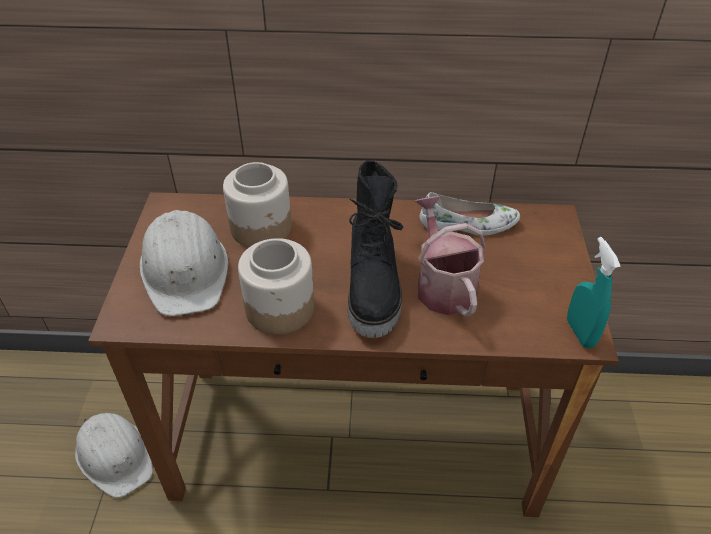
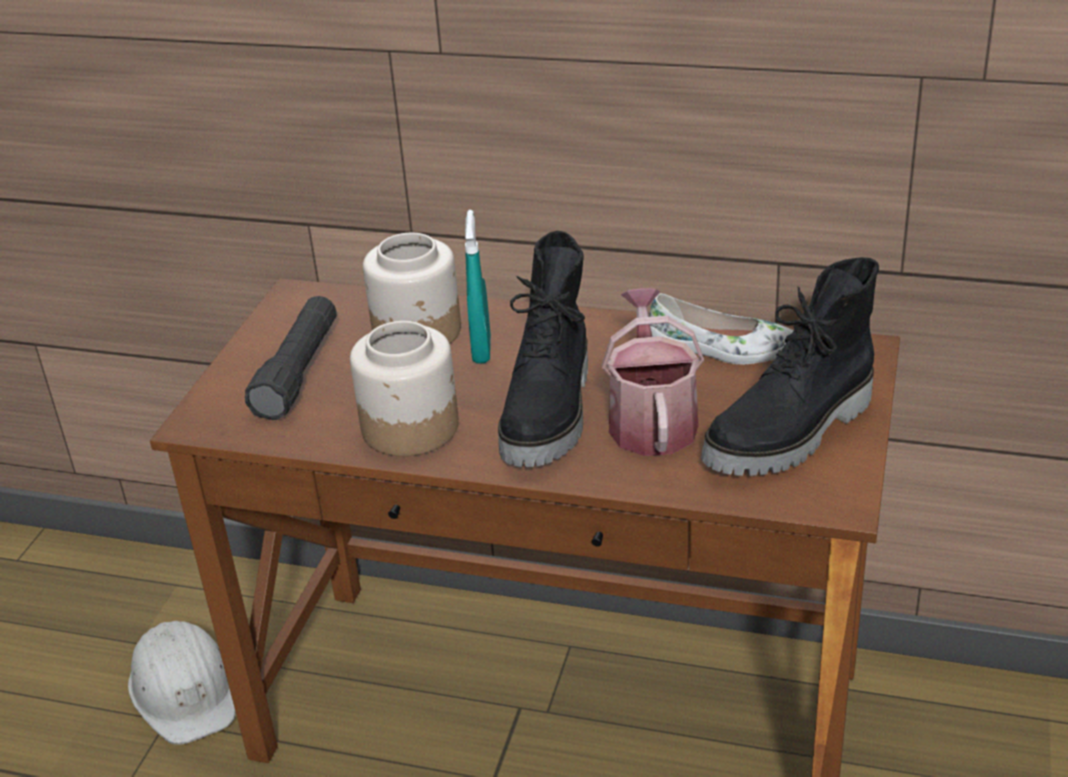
camera: 15 degrees right, 10 degrees down
white hard hat [140,210,228,316] -> black flashlight [245,296,337,420]
turquoise spray bottle [567,237,621,348] -> turquoise spray bottle moved to [465,210,491,364]
none -> black boot [701,257,879,476]

